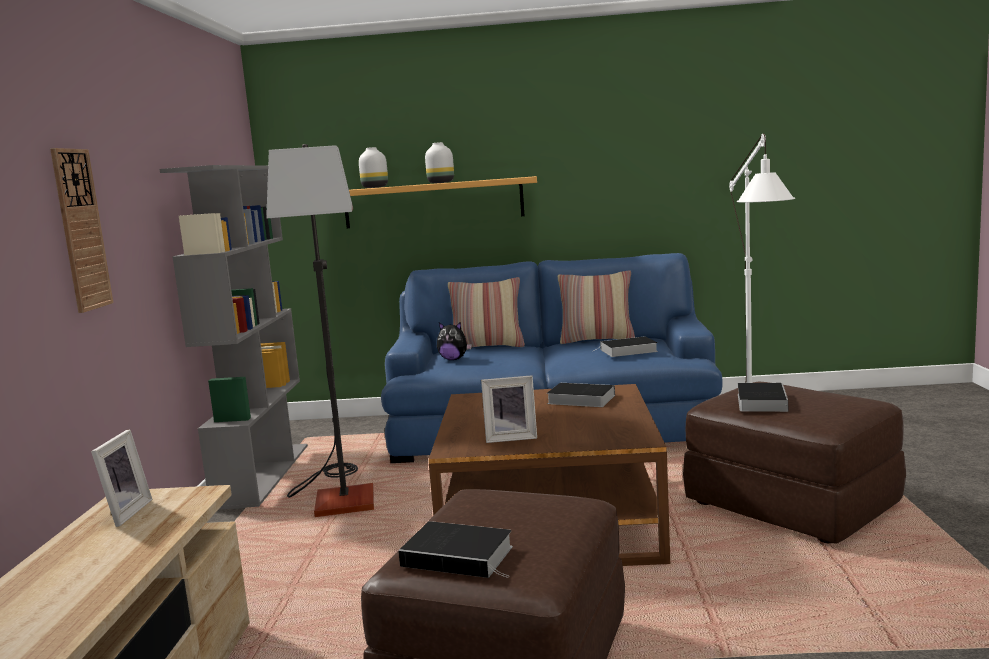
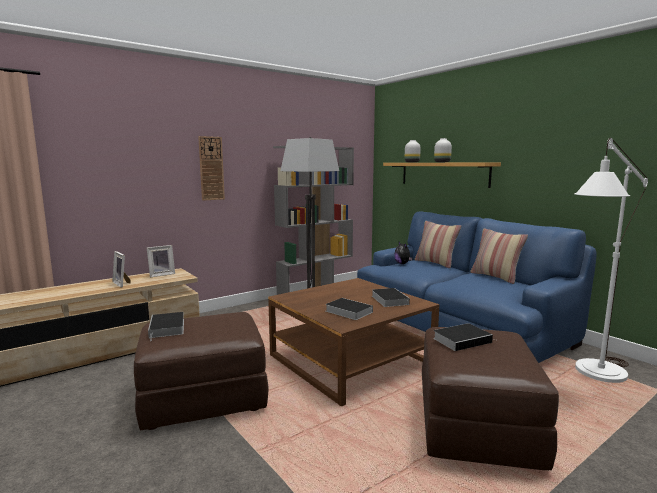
camera: 50 degrees right, 0 degrees up
picture frame [481,375,537,443] -> picture frame moved to [112,251,131,287]
book [597,336,658,357] -> book moved to [325,298,373,320]

